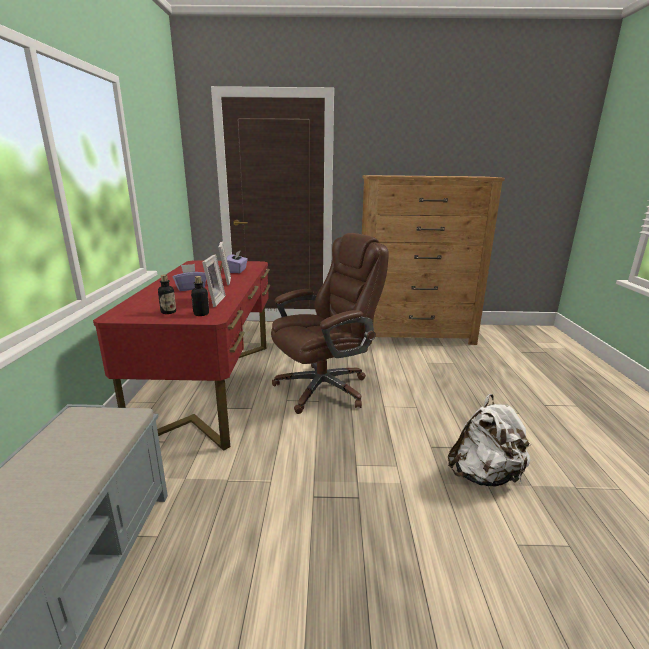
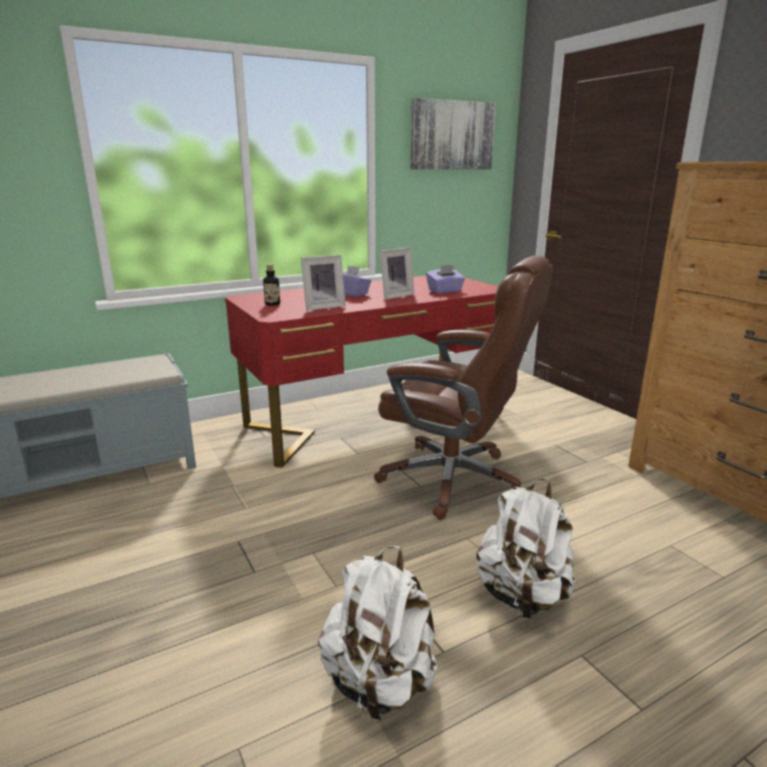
camera: 60 degrees right, 0 degrees up
bottle [191,276,209,316] -> none
none -> picture [411,98,496,169]
none -> white backpack [476,479,576,618]

